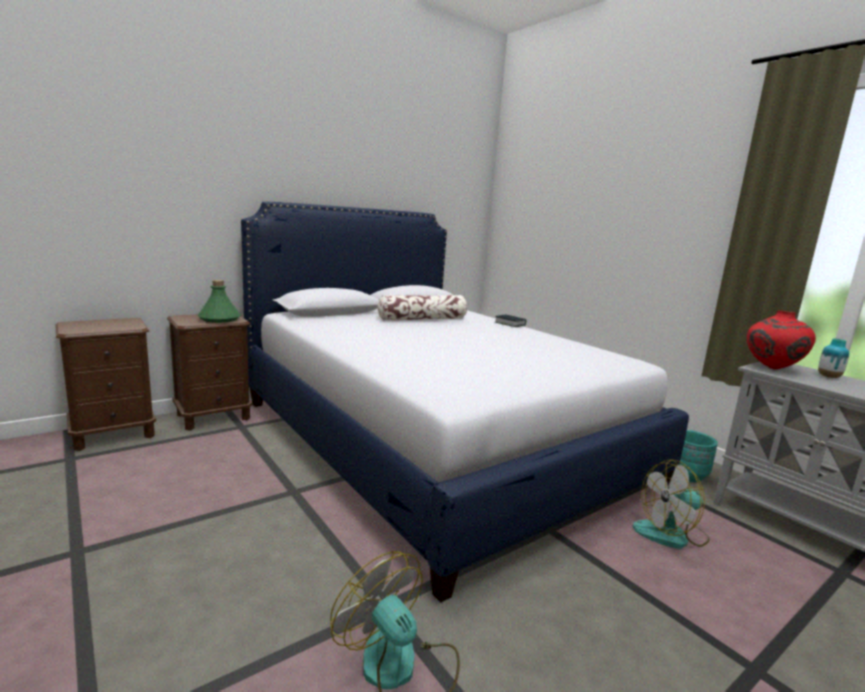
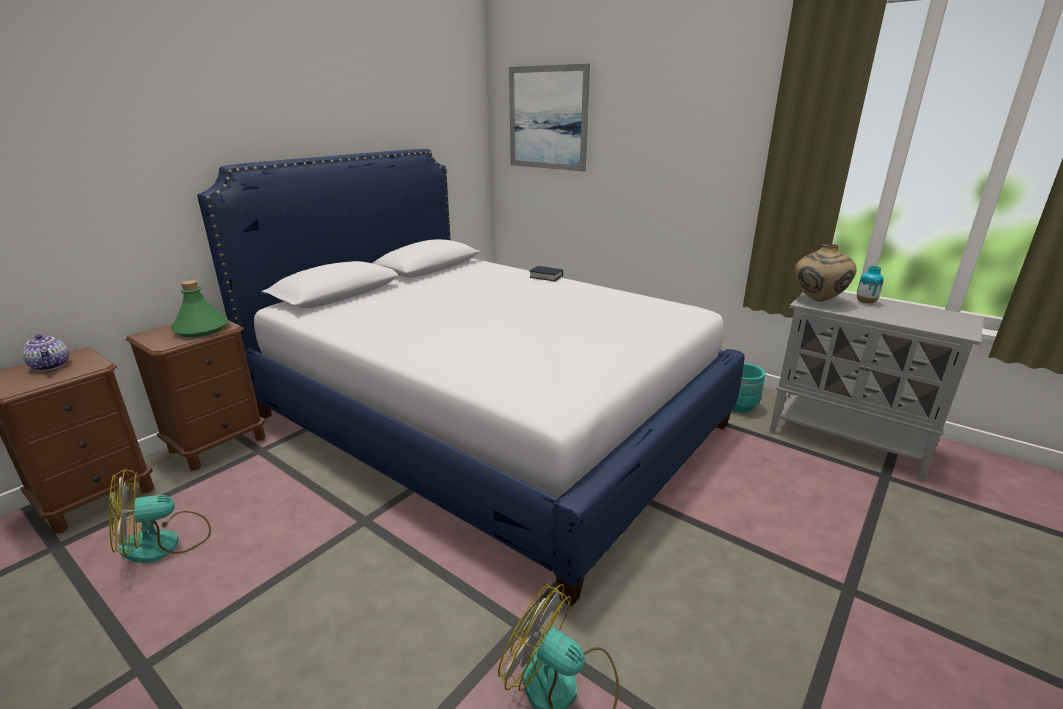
camera: 15 degrees left, 10 degrees up
pillow [378,295,467,321] -> none
fan [632,460,710,549] -> fan moved to [109,469,211,563]
red vase [747,311,816,370] -> beige vase [794,244,857,302]
none -> teapot [22,334,69,371]
none -> picture [509,63,590,171]

